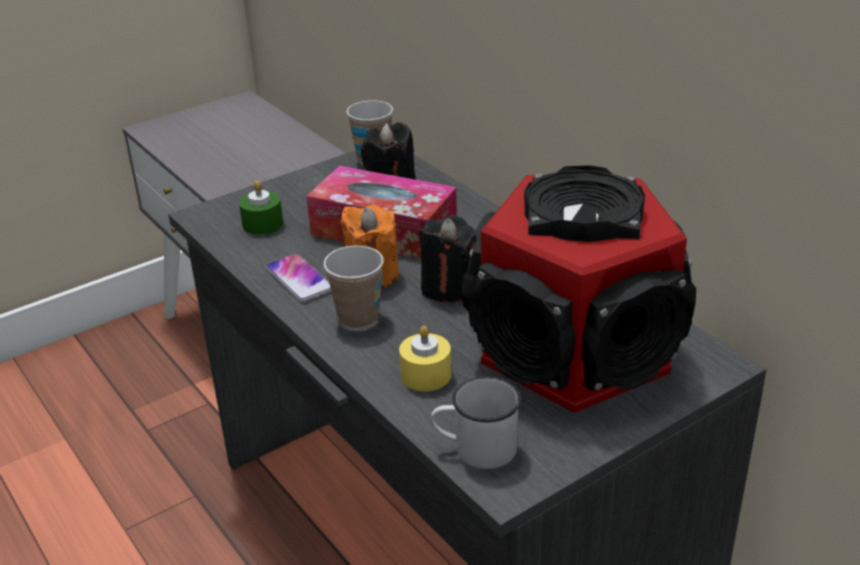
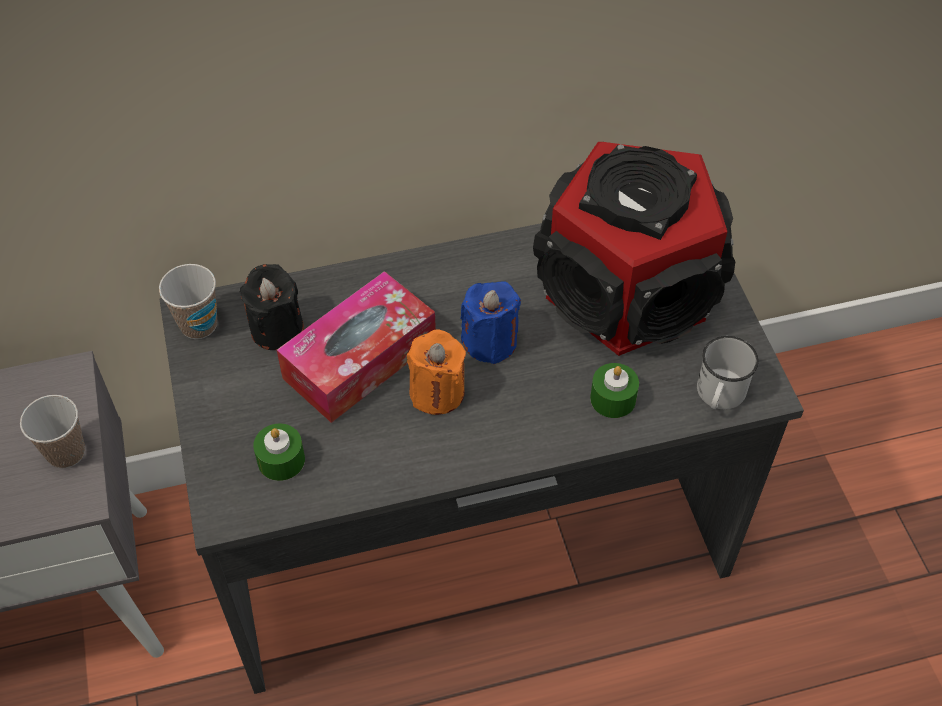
camera: 70 degrees left, 20 degrees up
phone [265,254,331,302] -> none
cup [323,245,384,329] -> cup moved to [20,395,85,468]
yellow candle [399,325,451,392] -> green candle [590,363,639,418]
black candle [419,215,476,302] -> blue candle [461,281,521,364]

